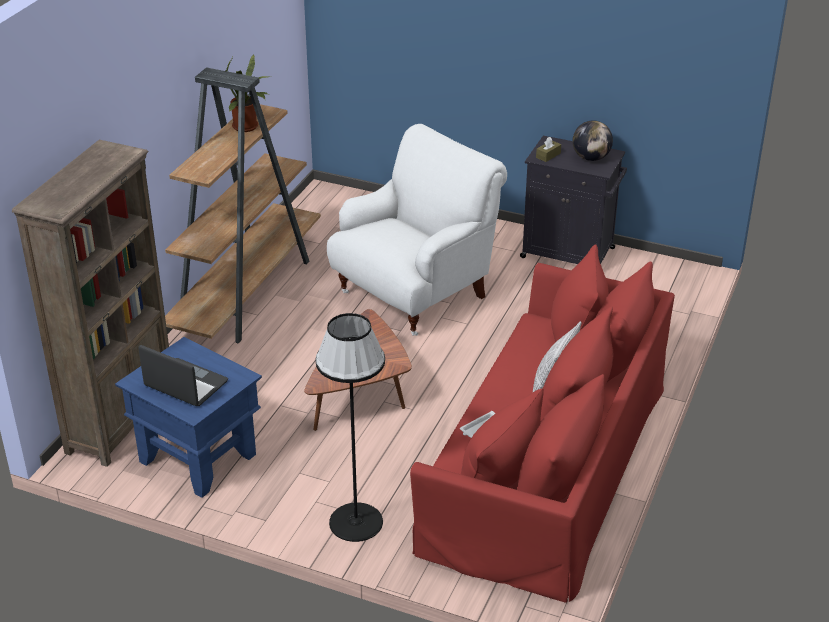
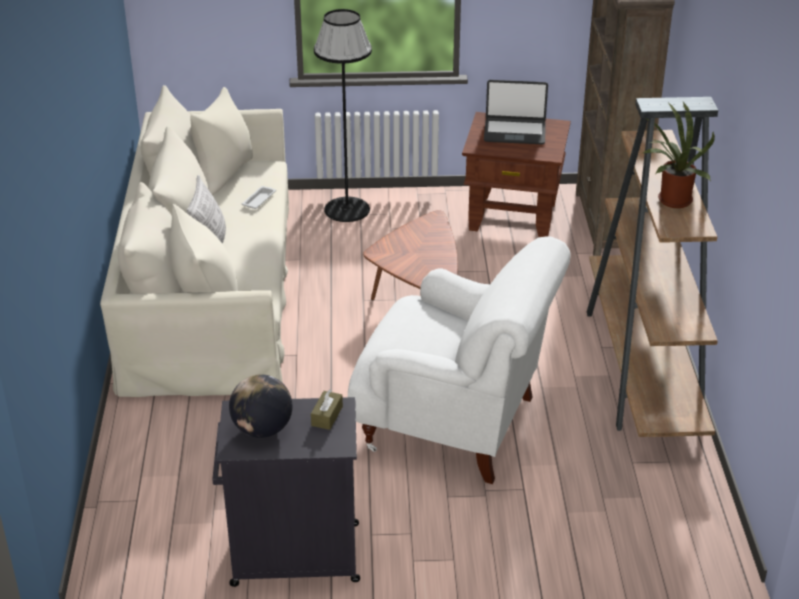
camera: 155 degrees right, 0 degrees up
blue side table [115,337,262,498] -> brown side table [462,112,571,237]
white armchair [327,124,507,336] -> white armchair turned 90 degrees counterclockwise [348,236,571,484]
red sofa [410,244,675,603] -> beige sofa [100,85,289,397]

